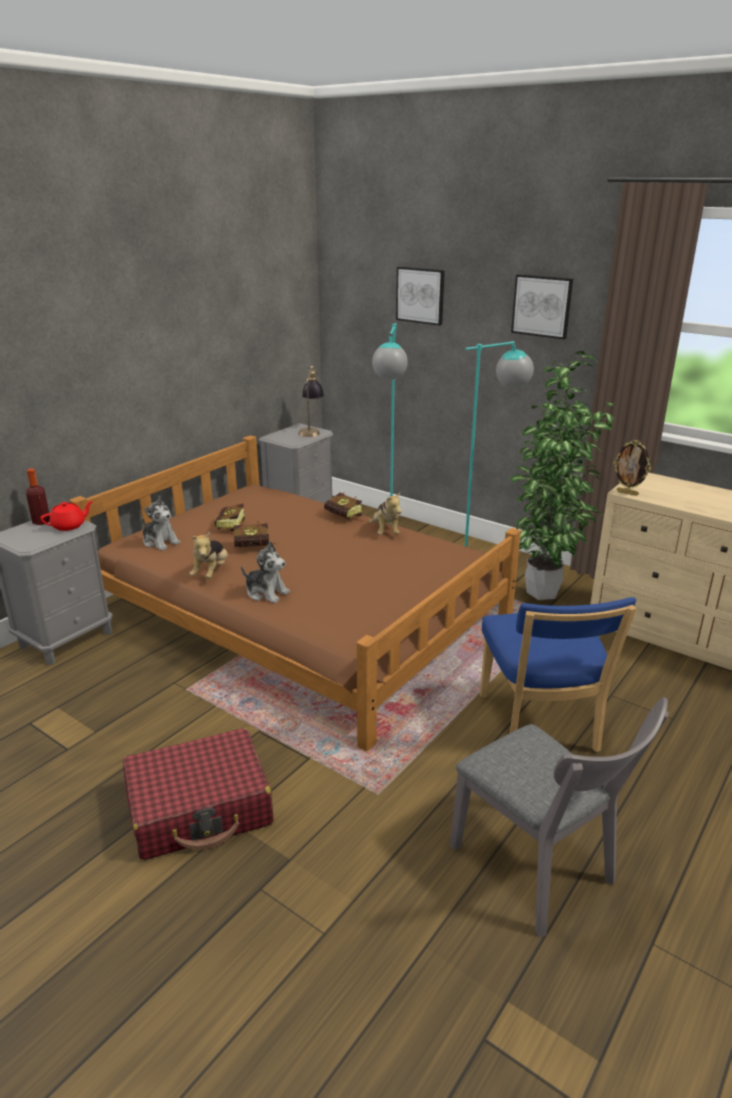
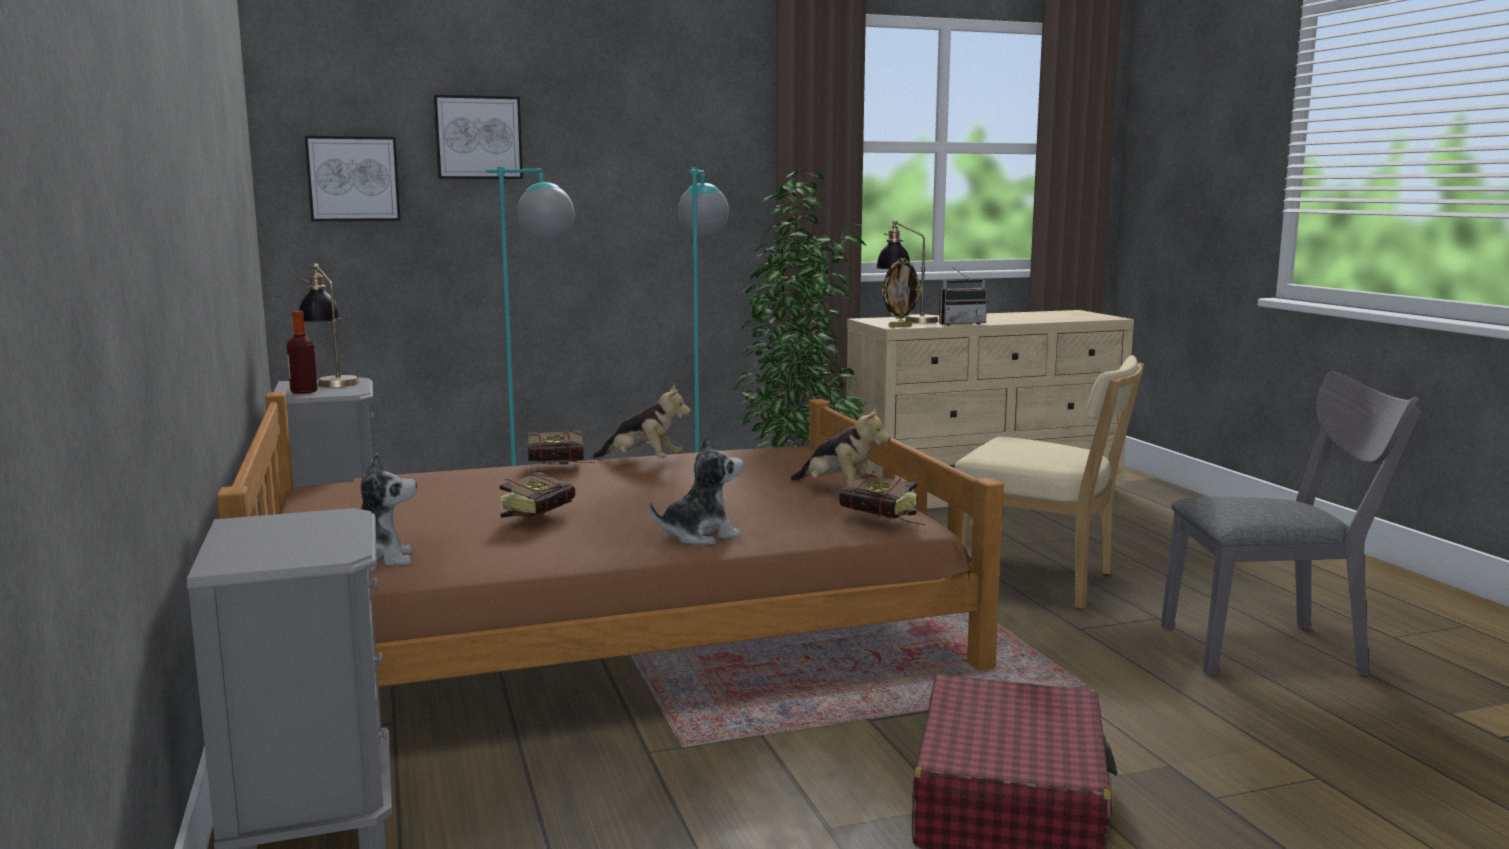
camera: 55 degrees left, 15 degrees down
bottle [26,468,50,525] -> bottle moved to [287,311,317,394]
red teapot [40,501,93,531] -> none
plush toy [189,532,228,579] -> plush toy moved to [791,406,891,485]
book [214,504,245,539] -> book moved to [839,471,927,526]
blue chair [480,597,637,752] -> beige chair [954,355,1144,609]
picture [511,274,573,339] -> picture moved to [305,136,401,221]
none -> table lamp [876,220,939,323]
none -> radio [939,267,988,325]

